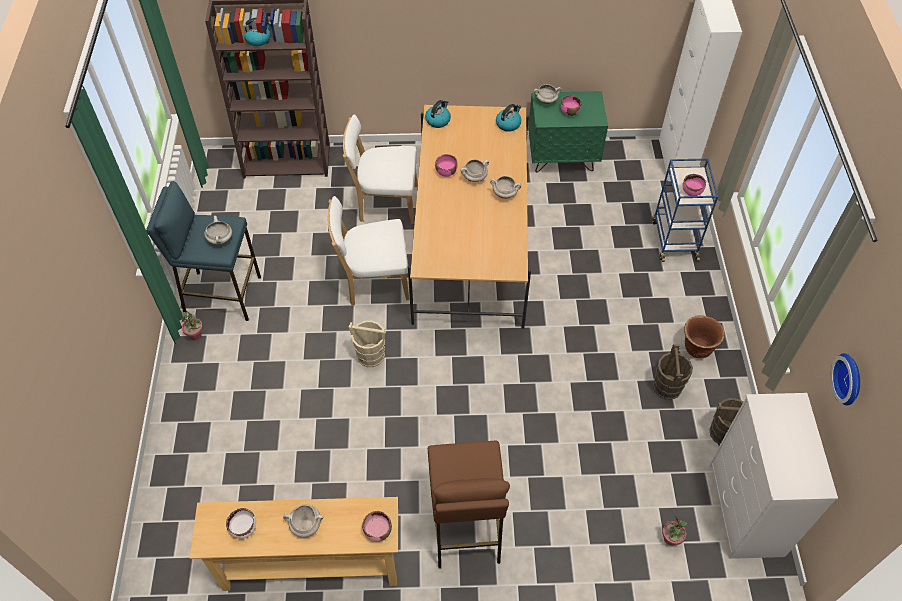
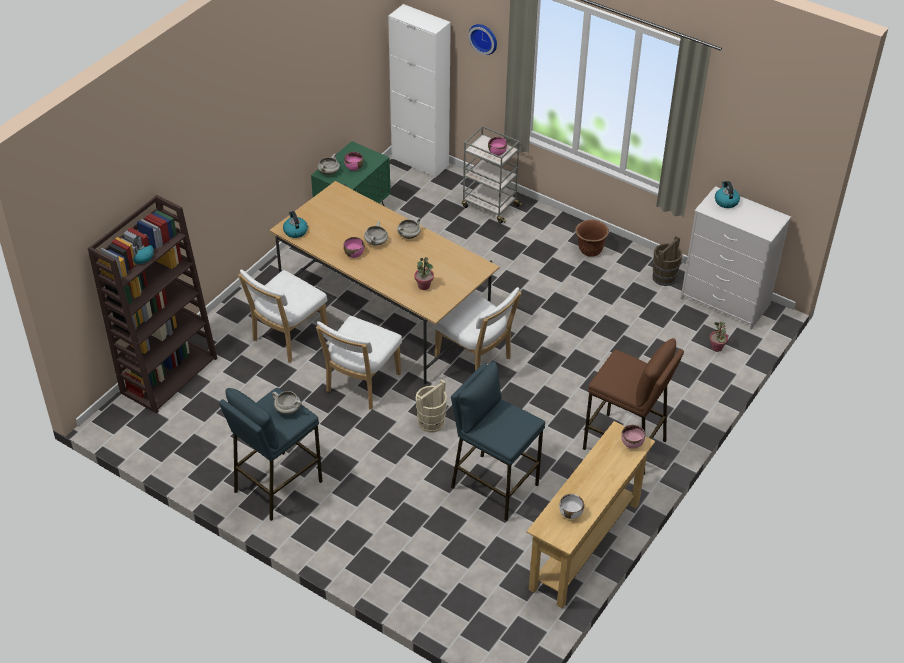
camera: 55 degrees left, 10 degrees down
potted plant [181,311,203,340] -> potted plant moved to [414,257,434,290]
white cooking pot [283,504,323,537] -> none
kettle [496,104,521,132] -> kettle moved to [715,181,740,208]
blue cart [652,158,718,262] -> grey cart [462,126,522,223]
brown bucket [653,344,693,400] -> none
wall clock [831,353,860,406] -> wall clock moved to [468,24,497,55]
none -> white chair [433,287,522,371]
none -> blue stool [451,361,545,521]

